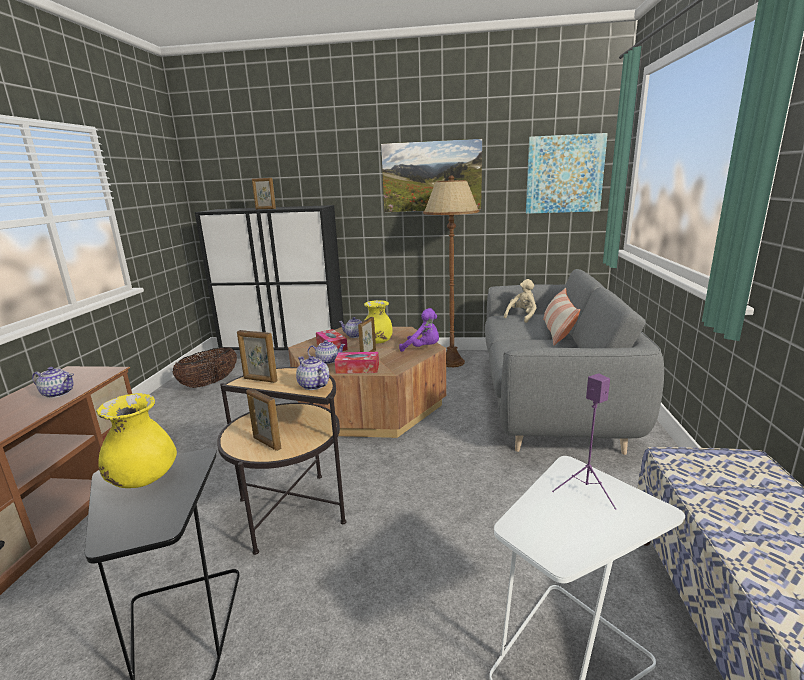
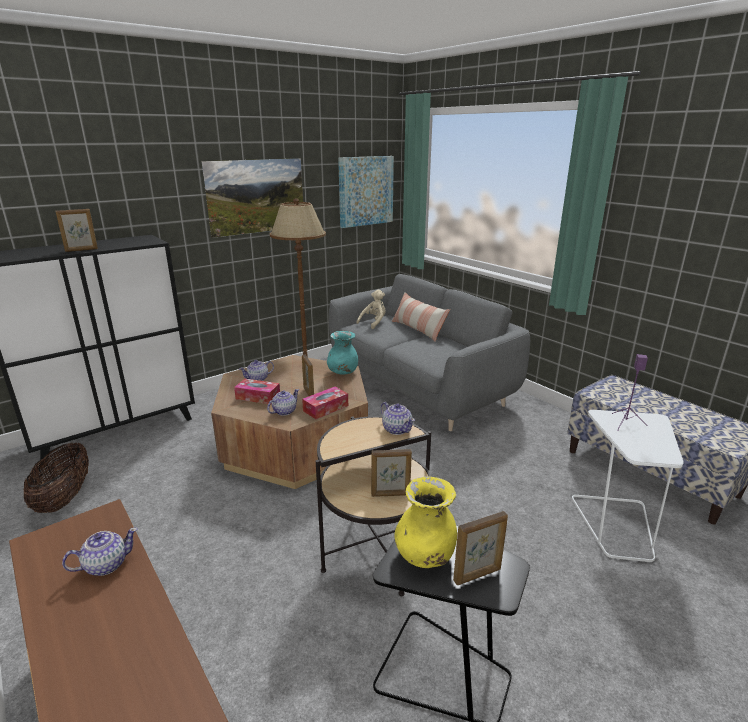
camera: 45 degrees left, 5 degrees up
picture frame [237,330,278,383] -> picture frame moved to [453,511,508,585]
teapot [296,356,329,390] -> teapot turned 135 degrees counterclockwise [381,402,415,435]
yellow vase [364,300,393,343] -> none
purple plush toy [399,308,439,352] -> turquoise vase [327,331,358,374]
beige plush toy [504,279,537,323] -> beige plush toy turned 45 degrees clockwise [356,290,386,329]

